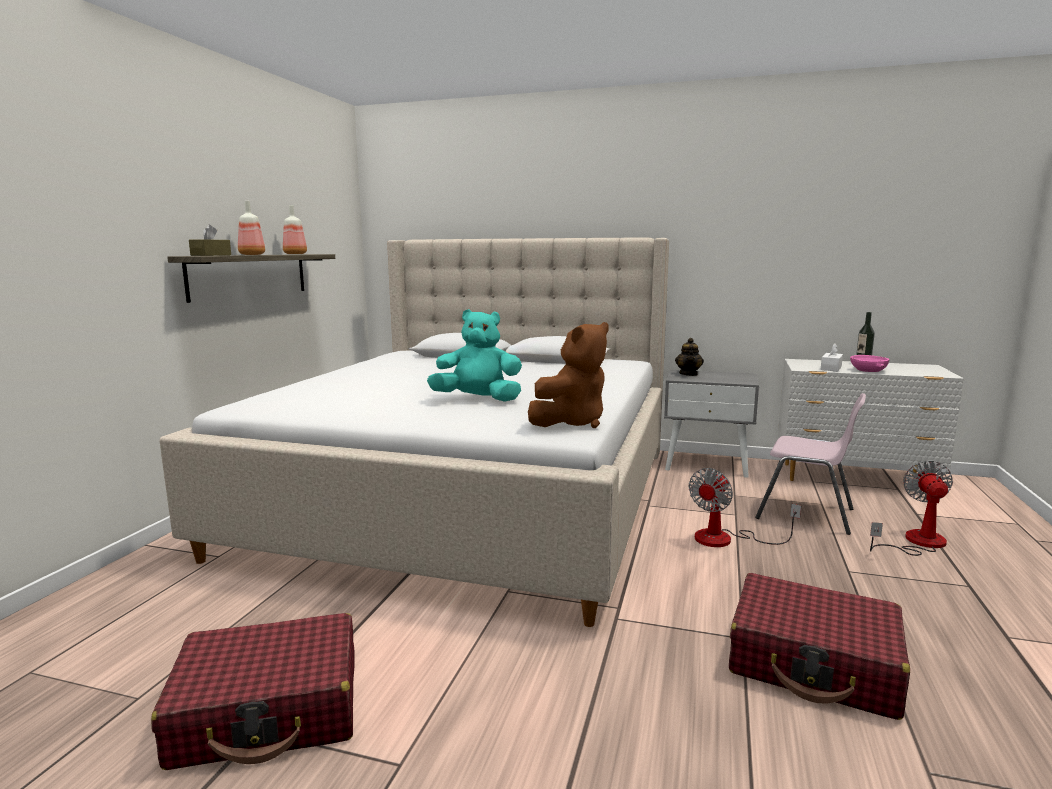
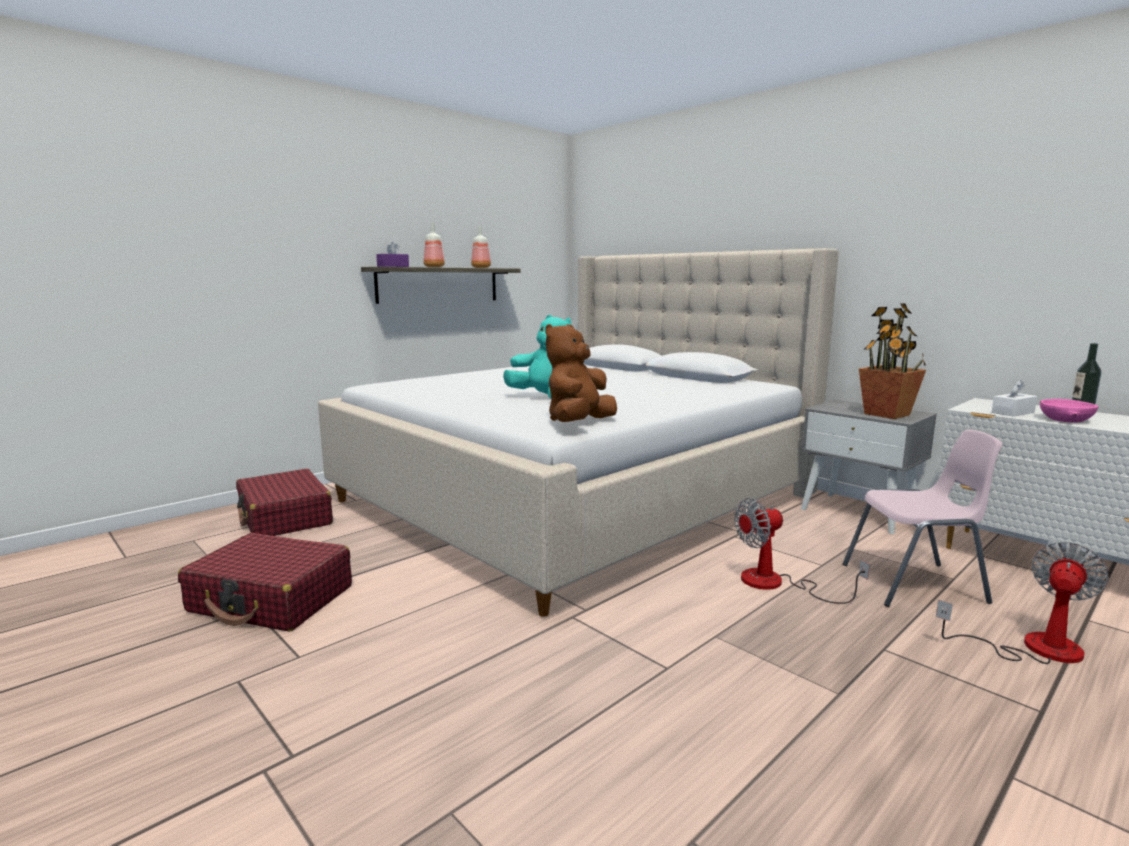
camera: 30 degrees right, 0 degrees up
brown tissue box [189,225,231,256] -> purple tissue box [376,242,409,267]
brown plush toy [528,322,608,428] -> brown plush toy turned 135 degrees clockwise [545,324,617,422]
teapot [675,338,704,376] -> none
red suitcase [729,573,910,720] -> red suitcase moved to [236,469,333,536]
pink chair [755,393,866,535] -> pink chair turned 60 degrees counterclockwise [843,429,1002,607]
none -> potted plant [859,303,926,419]

